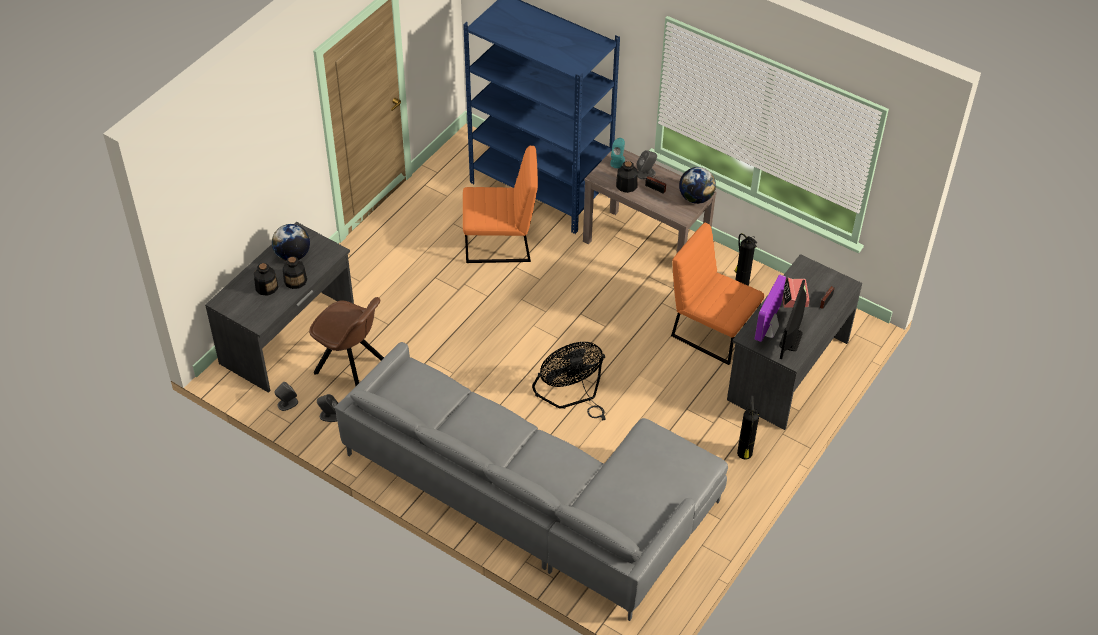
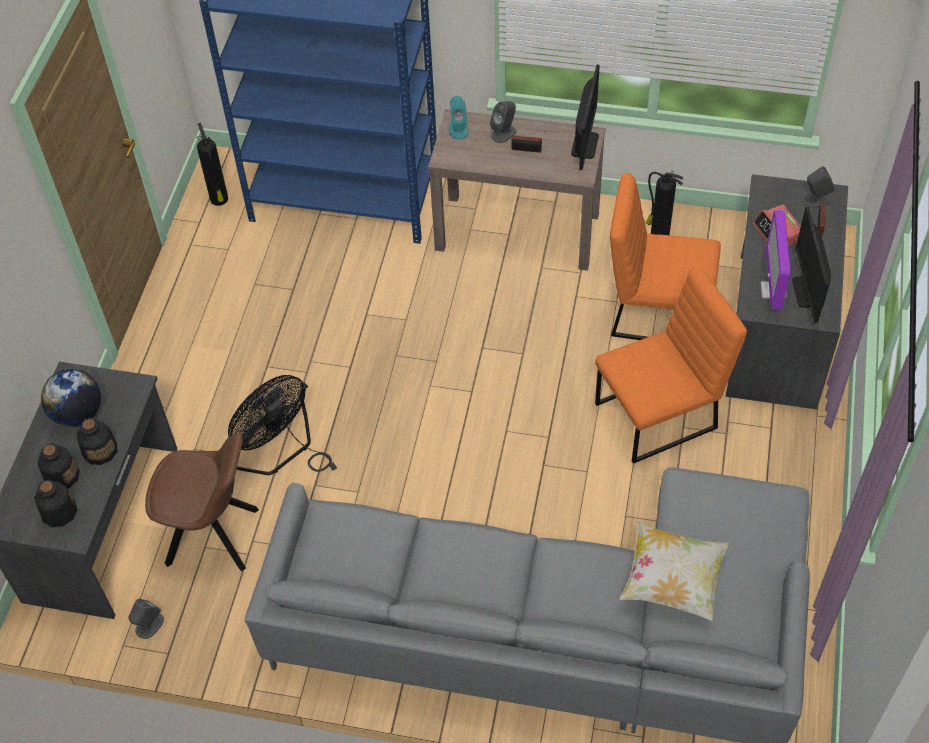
camera: 20 degrees left, 5 degrees up
grey speaker [317,394,338,422] -> grey speaker moved to [802,166,835,208]
orange chair [463,146,538,263] -> orange chair moved to [595,266,747,464]
black fan [532,342,606,421] -> black fan moved to [228,375,337,475]
bottle [616,161,638,193] -> bottle moved to [34,480,78,527]
globe [679,167,716,204] -> monitor [571,64,600,170]
fire extinguisher [737,396,759,460] -> fire extinguisher moved to [197,123,228,206]
none -> pillow [619,522,729,621]

